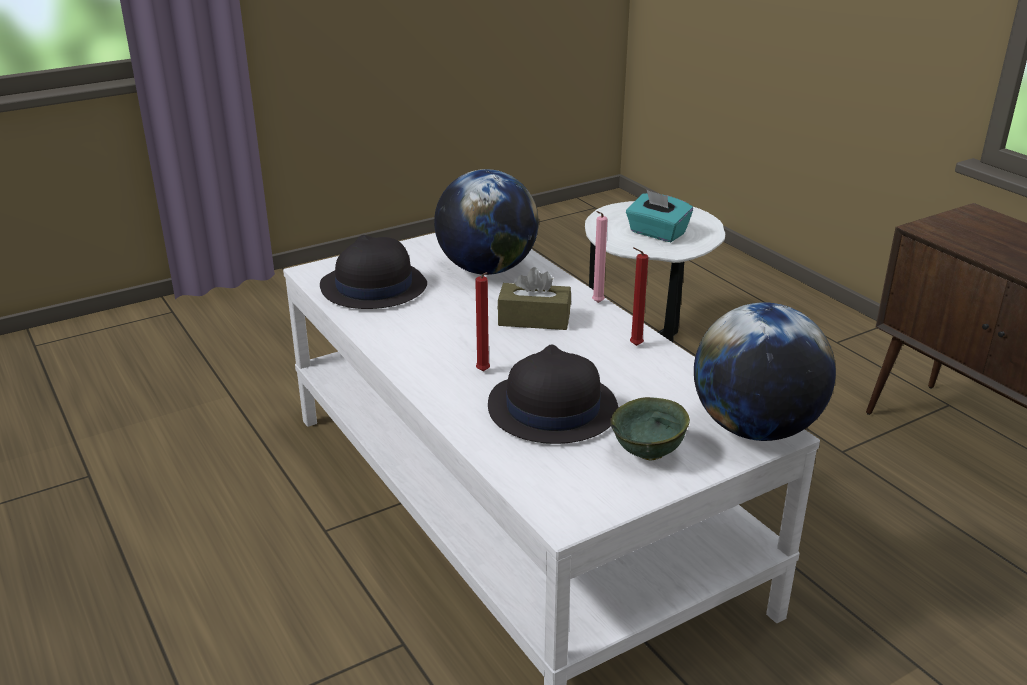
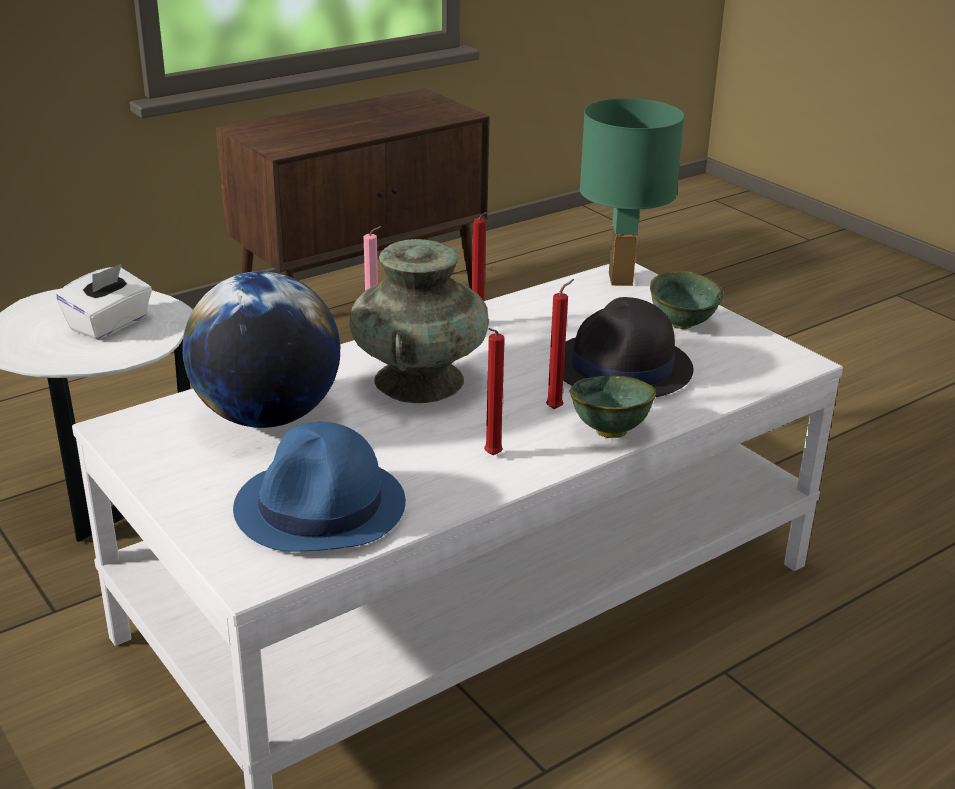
camera: 95 degrees left, 0 degrees up
black hat [320,235,427,309] -> blue hat [233,422,406,552]
brown tissue box [497,267,571,330] -> turquoise vase [349,239,489,403]
turquoise tissue box [626,190,693,242] -> white tissue box [56,264,152,340]
globe [694,302,836,441] -> green table lamp [579,98,685,286]
none -> red candle [484,328,505,455]
none -> green bowl [570,375,656,438]

